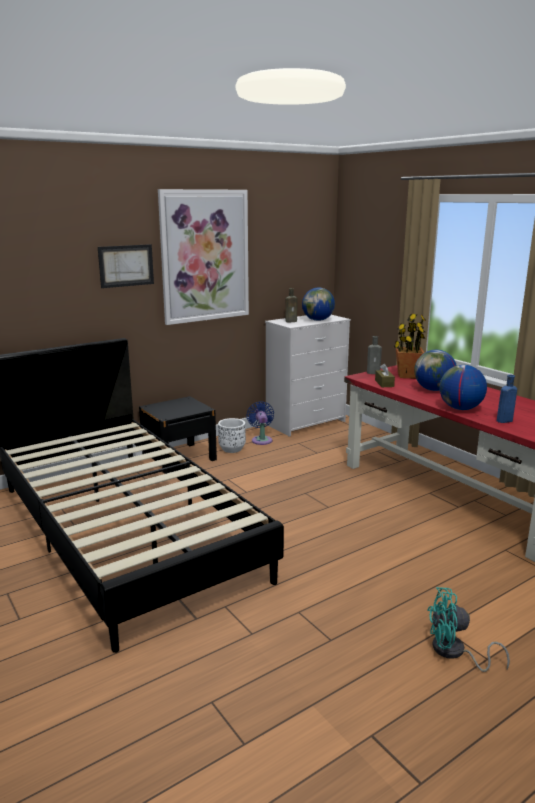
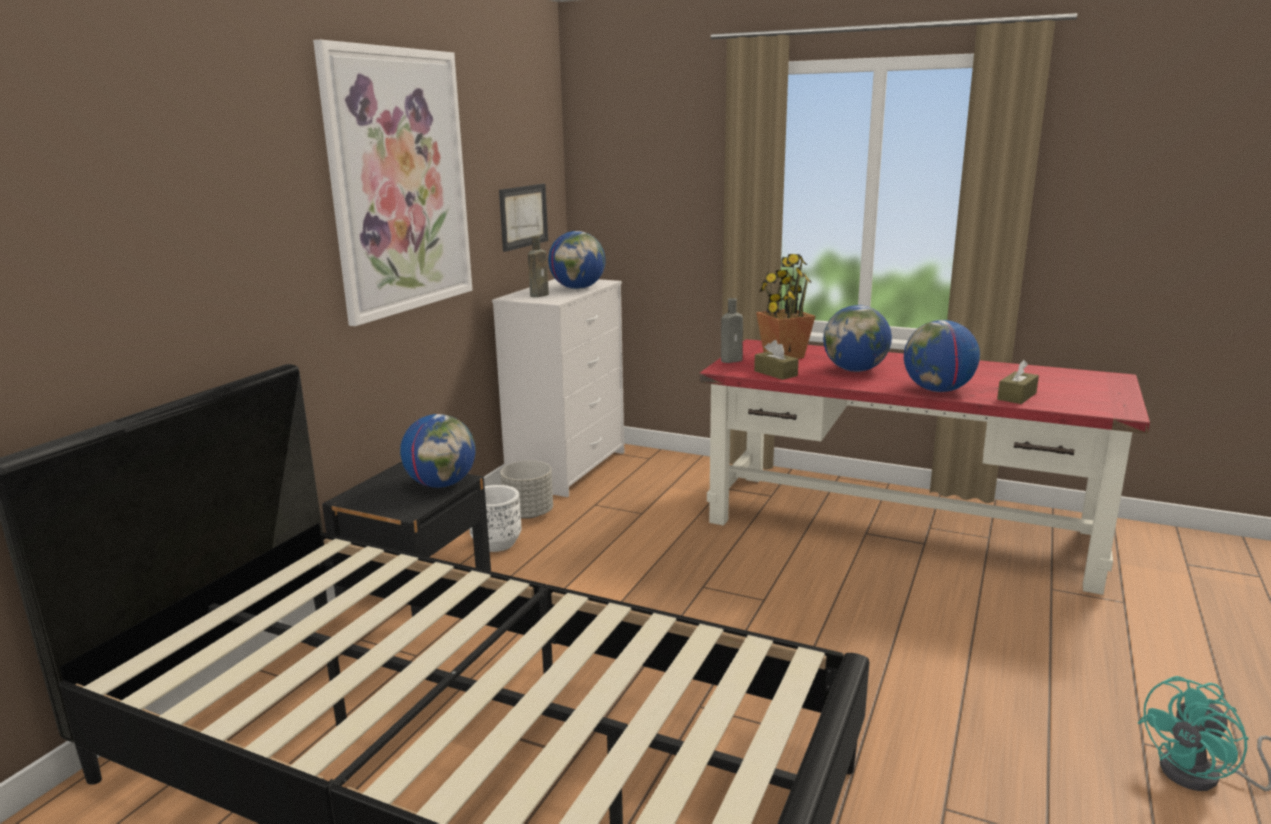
camera: 30 degrees left, 0 degrees up
picture [98,244,154,288] -> picture moved to [499,184,548,252]
blue fan [247,401,274,445] -> grey planter [500,461,553,519]
blue bottle [497,375,517,423] -> brown tissue box [997,360,1039,404]
none -> globe [400,414,476,488]

